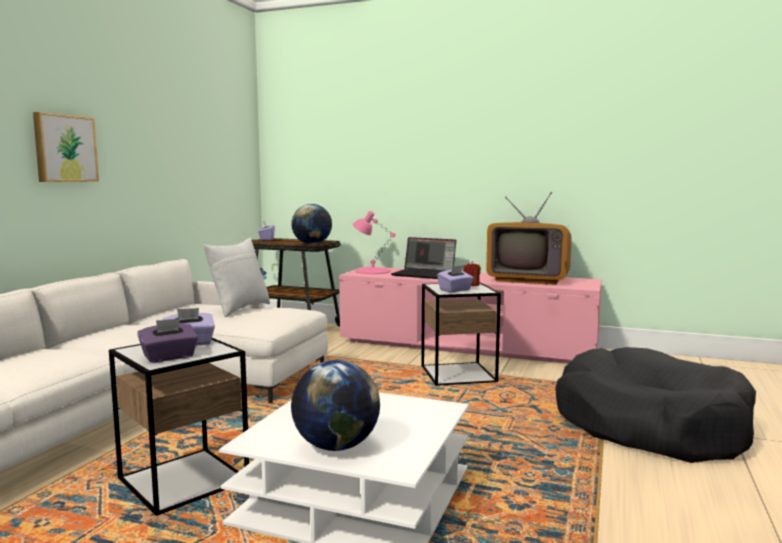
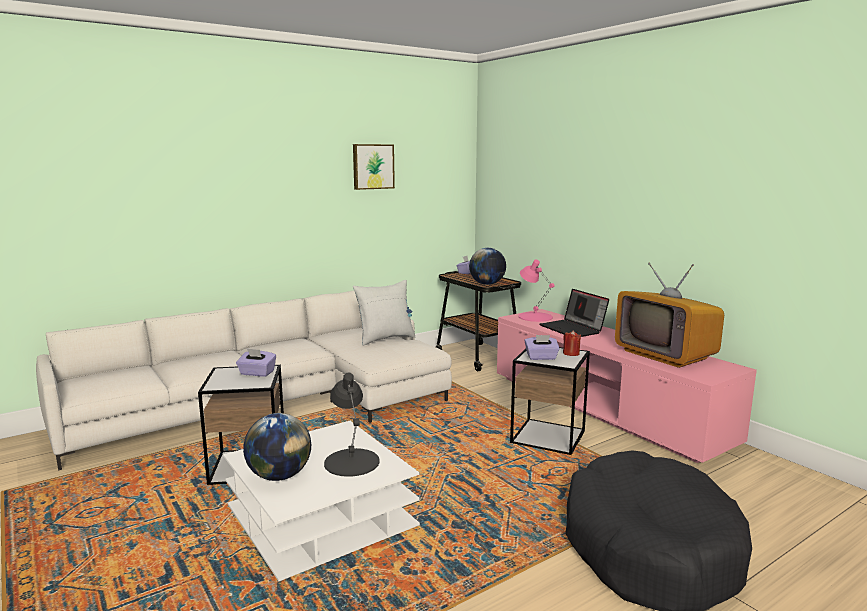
camera: 35 degrees right, 5 degrees up
picture [33,112,99,182] -> picture moved to [353,144,395,190]
purple tissue box [137,318,198,363] -> none
none -> black table lamp [324,372,380,477]

